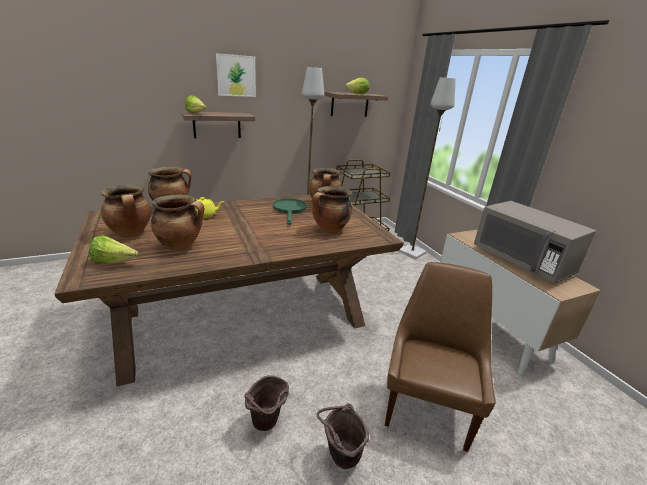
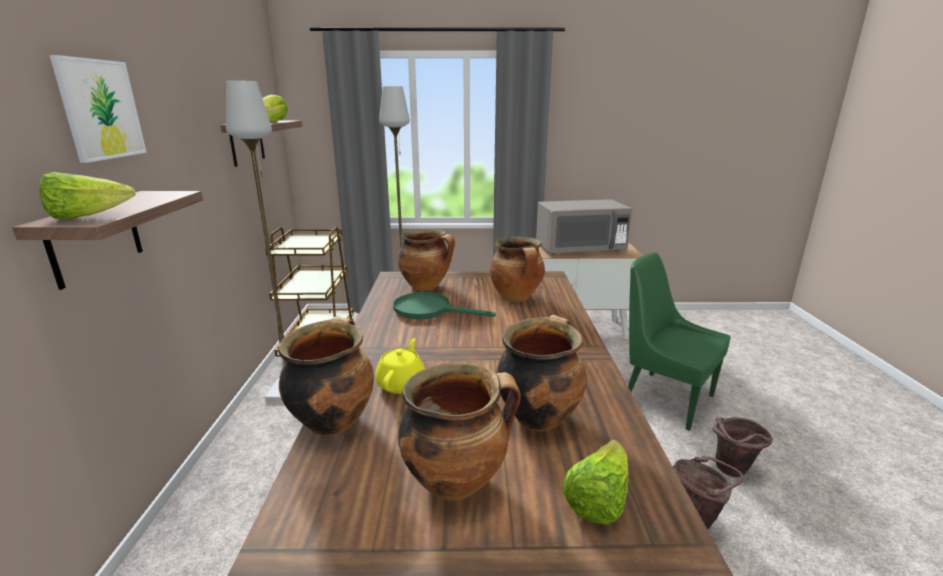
camera: 65 degrees left, 5 degrees down
brown chair [385,262,496,452] -> green chair [628,253,730,431]

